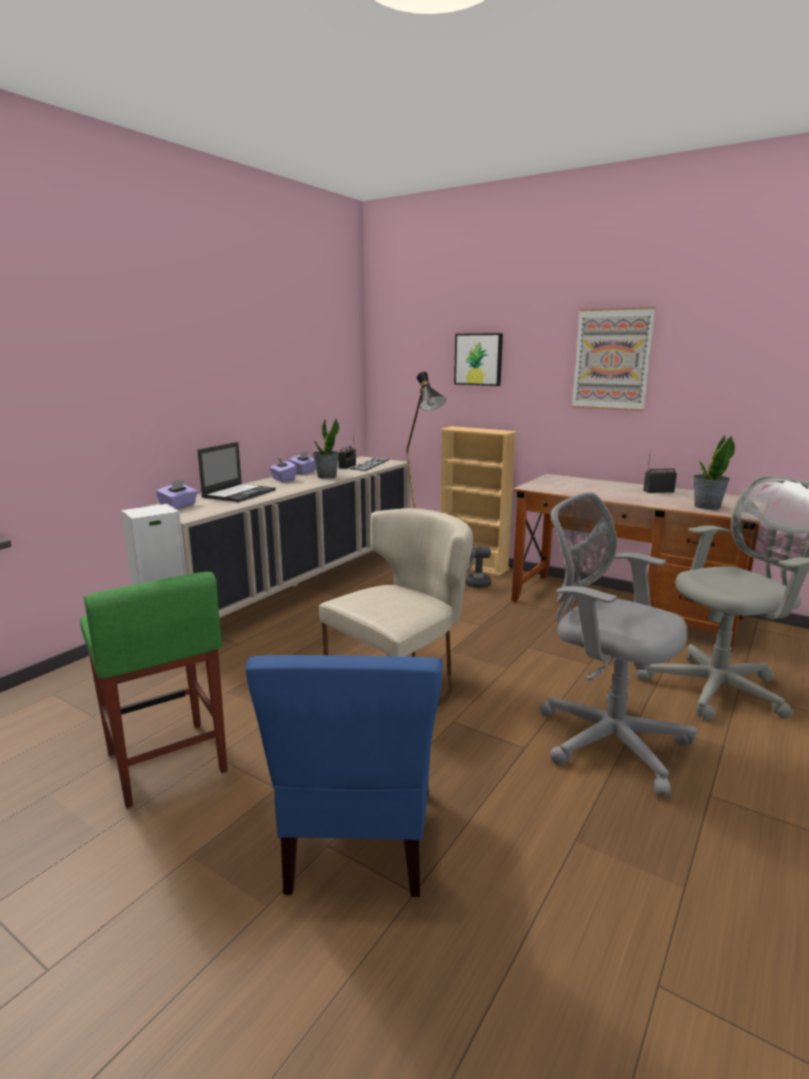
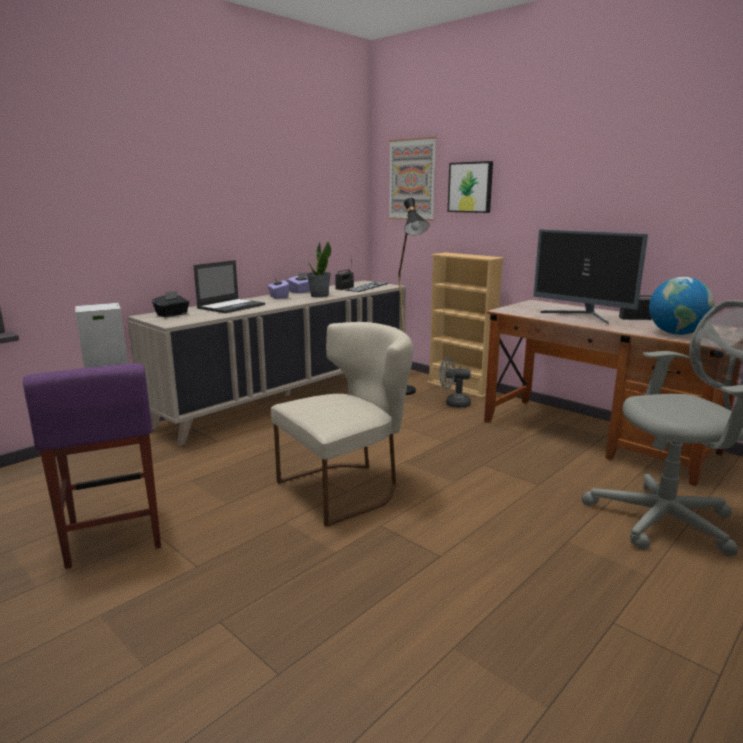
camera: 10 degrees right, 0 degrees up
green stool [80,572,228,808] -> purple stool [23,363,161,569]
purple tissue box [156,479,198,509] -> black tissue box [152,291,189,317]
blue chair [245,655,443,897] -> none
grey office chair [539,492,697,797] -> none
picture [572,307,656,411] -> picture moved to [388,137,436,221]
potted plant [693,435,735,510] -> globe [649,277,715,335]
none -> monitor [533,229,648,324]

